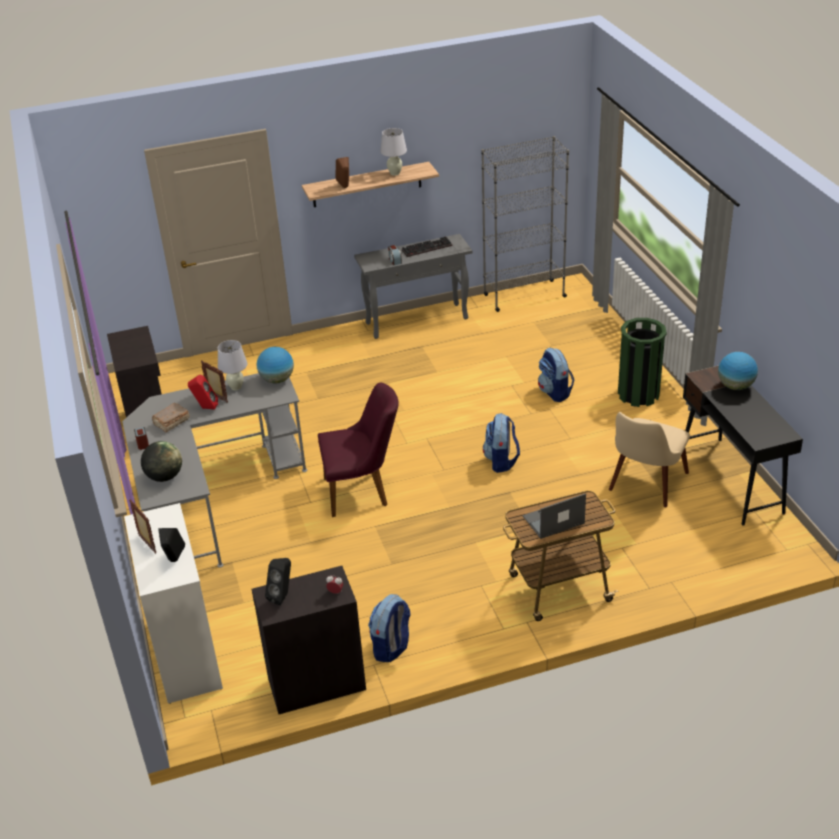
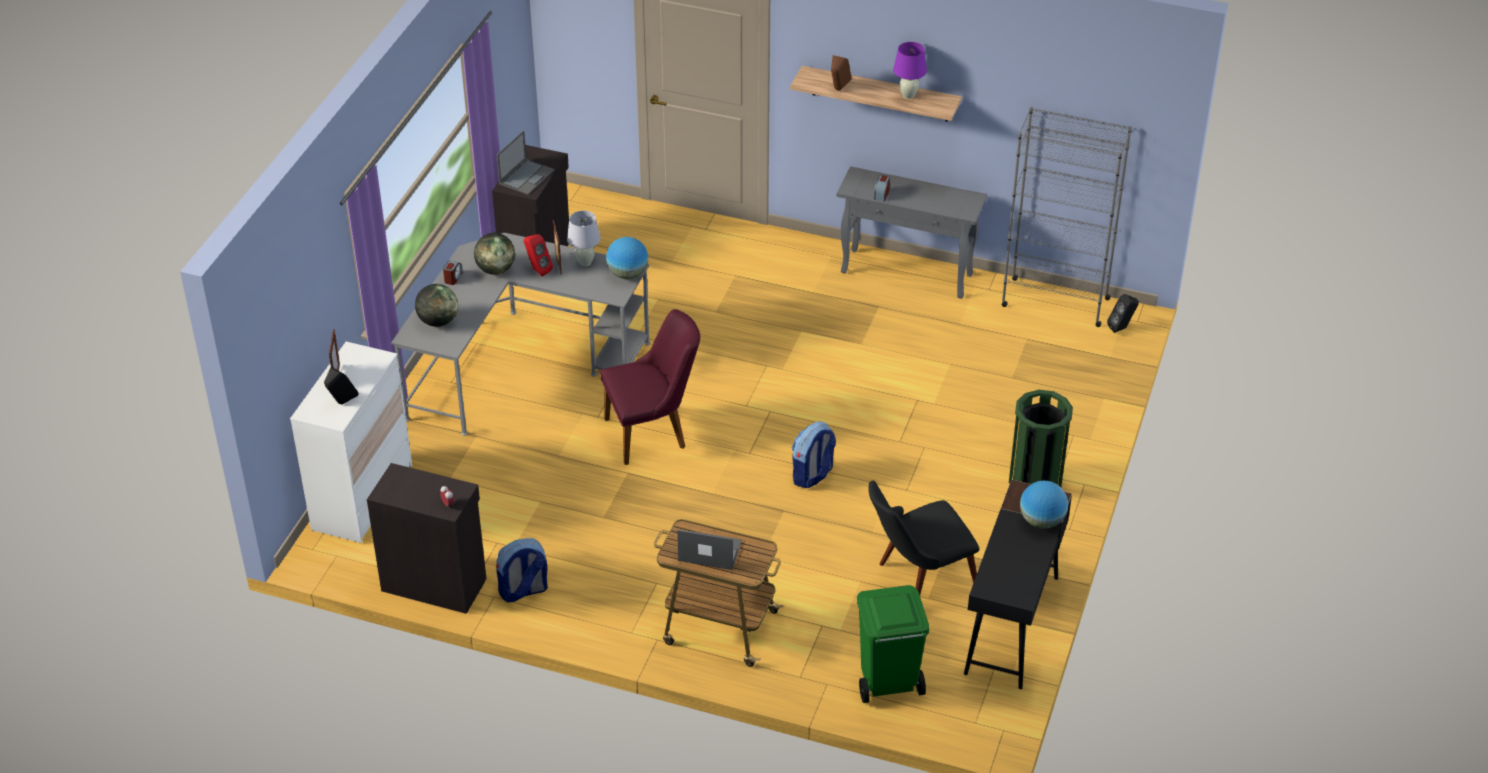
camera: 35 degrees right, 5 degrees up
brown book [152,403,190,433] -> globe [474,232,515,275]
black speaker [265,558,291,605] -> black speaker moved to [1107,294,1139,333]
purple chair [318,382,398,517] -> purple chair turned 45 degrees counterclockwise [600,309,700,465]
white table lamp [380,128,407,176] -> purple table lamp [893,42,927,99]
keyboard [402,237,452,257] -> none
backpack [538,347,575,402] -> none
beige chair [609,412,690,507] -> black chair [868,481,979,595]
none -> laptop [496,131,554,195]
none -> green trash can [857,585,929,703]

